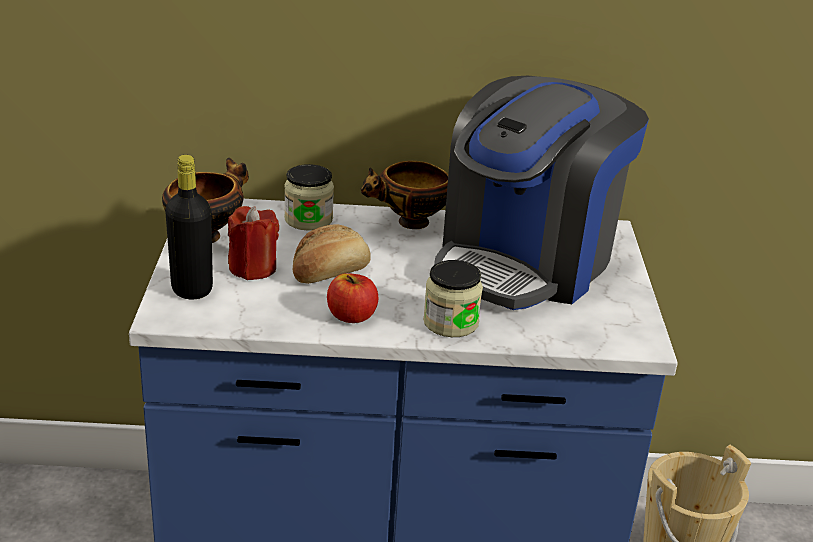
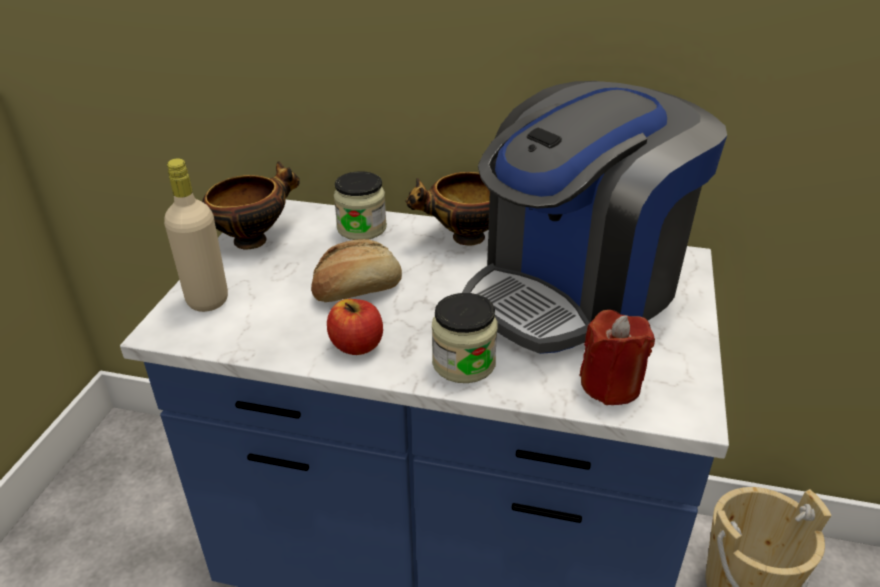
camera: 15 degrees right, 5 degrees up
black bottle [165,155,213,299] -> beige bottle [164,158,228,312]
red candle [228,206,279,280] -> red candle moved to [580,310,655,405]

